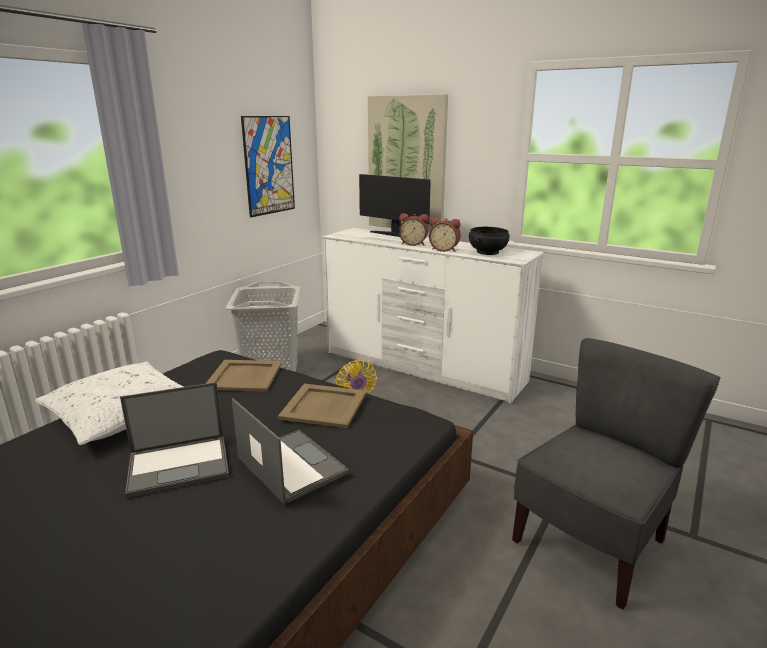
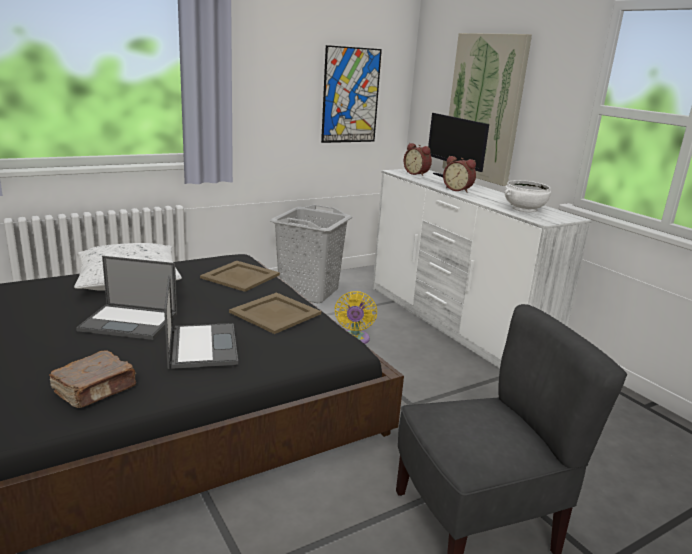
camera: 25 degrees right, 0 degrees up
alarm clock [429,218,461,252] -> alarm clock moved to [404,143,432,176]
black bowl [469,227,509,255] -> white bowl [504,180,551,212]
none -> brown book [49,350,137,408]

